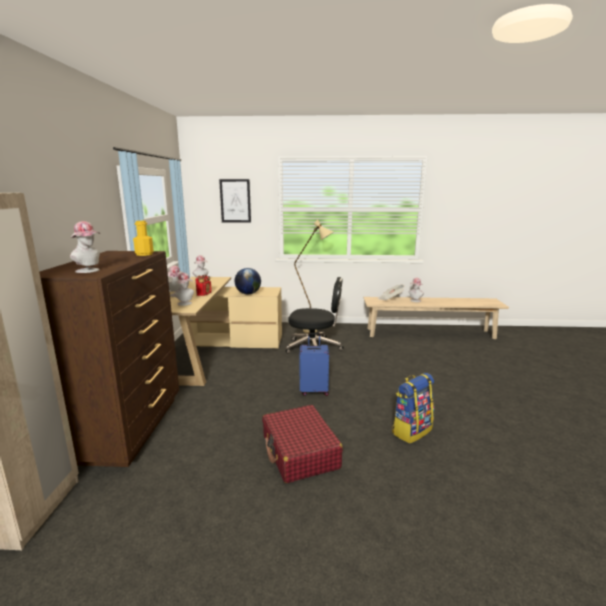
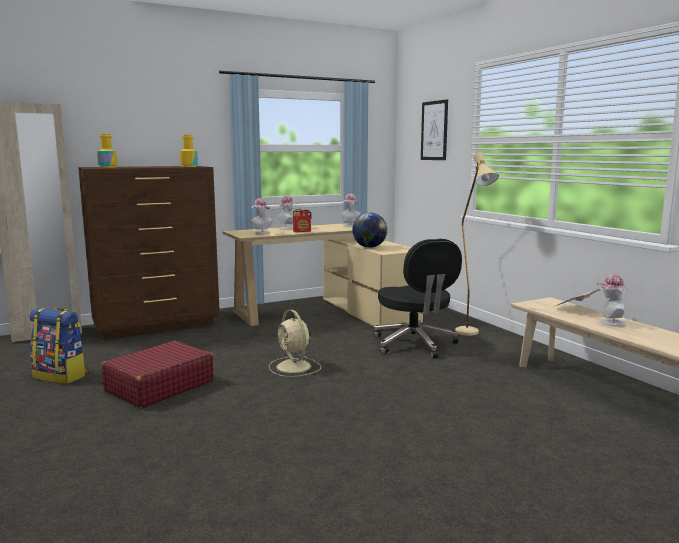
camera: 60 degrees right, 5 degrees down
hat [70,221,100,273] -> yellow bottle [97,134,118,168]
blue suitcase [300,333,329,396] -> beige fan [269,310,321,377]
backpack [392,373,434,444] -> backpack moved to [29,308,87,384]

